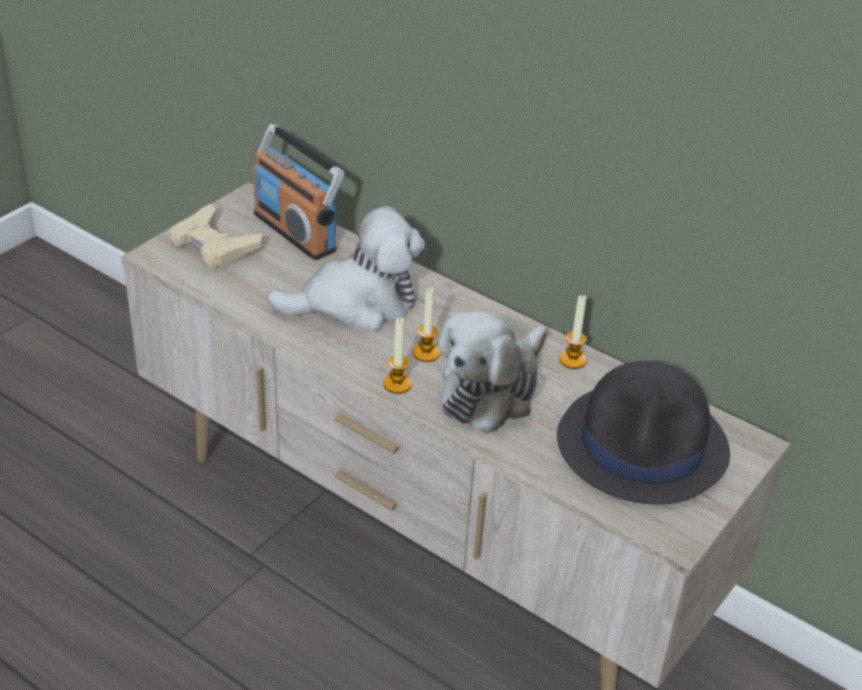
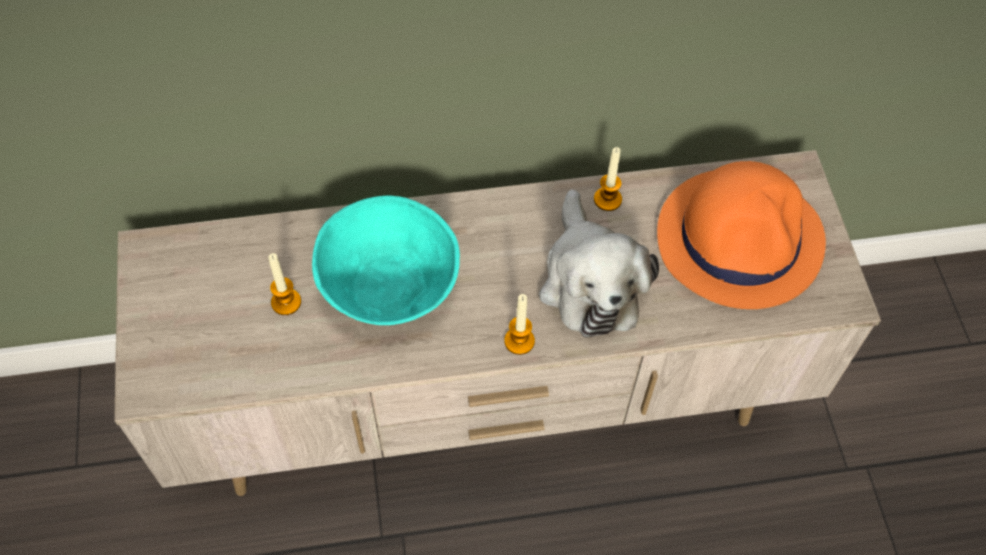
camera: 45 degrees left, 20 degrees up
beige game controller [170,204,264,269] -> none
radio [253,124,344,260] -> none
plush toy [267,206,425,332] -> turquoise bowl [312,196,460,325]
candle [413,287,440,362] -> candle moved to [268,253,301,315]
black hat [557,361,730,505] -> orange hat [657,161,826,309]

